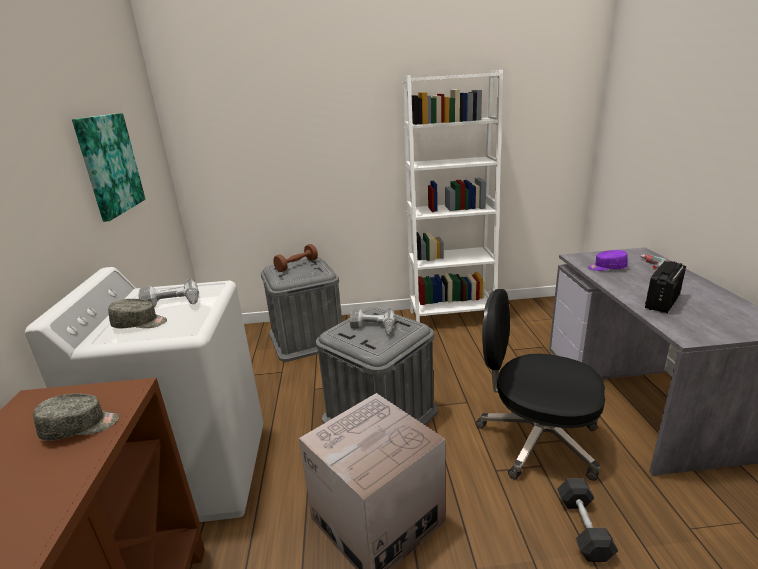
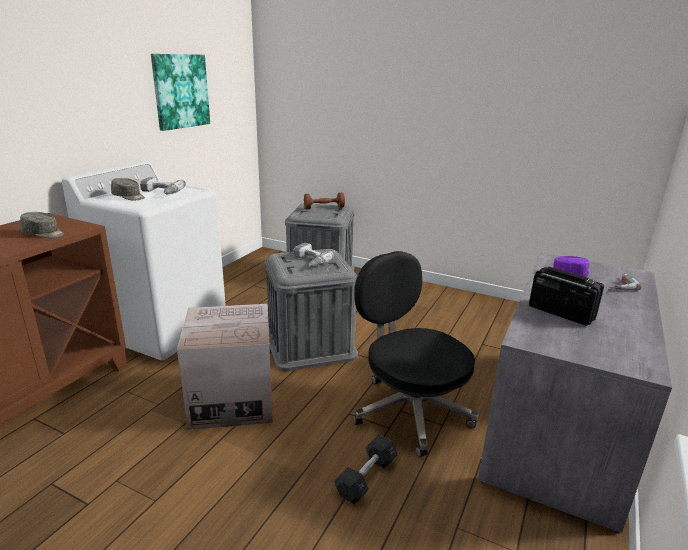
camera: 30 degrees right, 0 degrees up
white bookcase [402,70,503,322] -> none
radio [645,261,686,313] -> radio turned 60 degrees clockwise [529,267,604,326]

